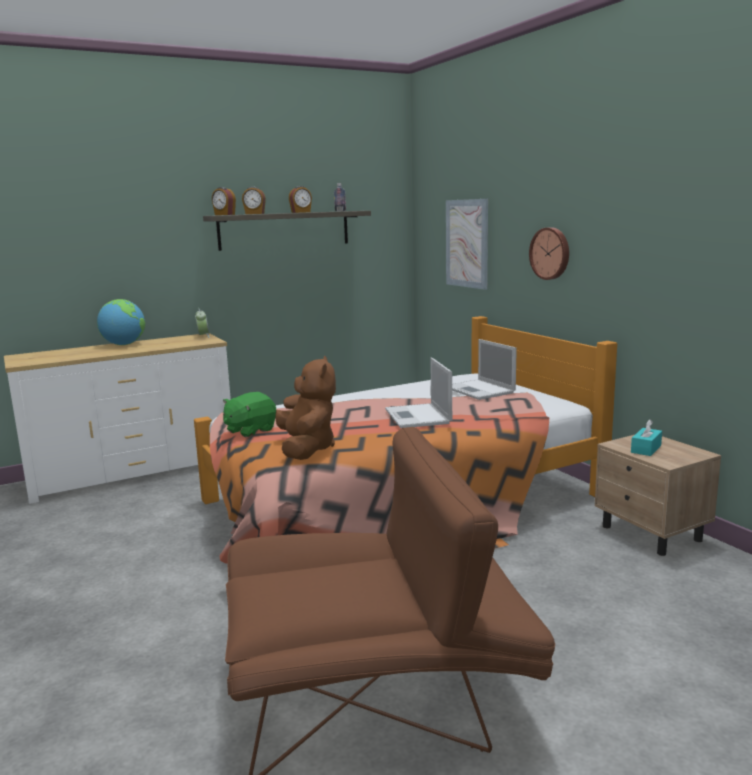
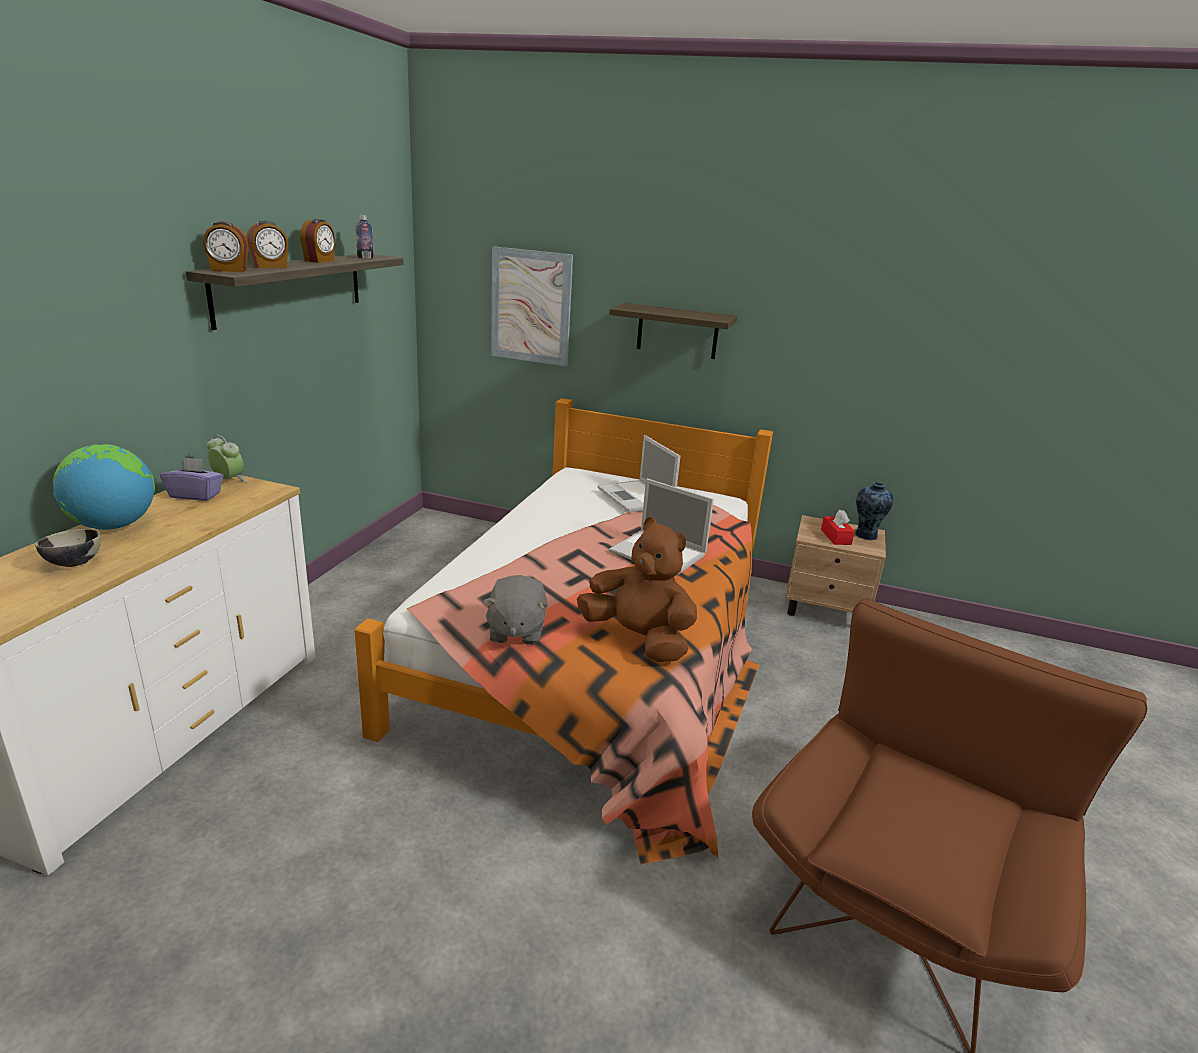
camera: 45 degrees left, 10 degrees up
green plush toy [223,392,276,437] -> grey plush toy [483,575,548,645]
laptop [452,339,517,400] -> laptop turned 45 degrees clockwise [598,435,680,512]
wall clock [529,227,569,280] -> shelf [609,303,737,359]
turquoise tissue box [631,419,662,456] -> red tissue box [821,510,855,545]
none -> bowl [35,529,101,567]
none -> purple tissue box [160,457,224,501]
none -> vase [855,482,894,540]

